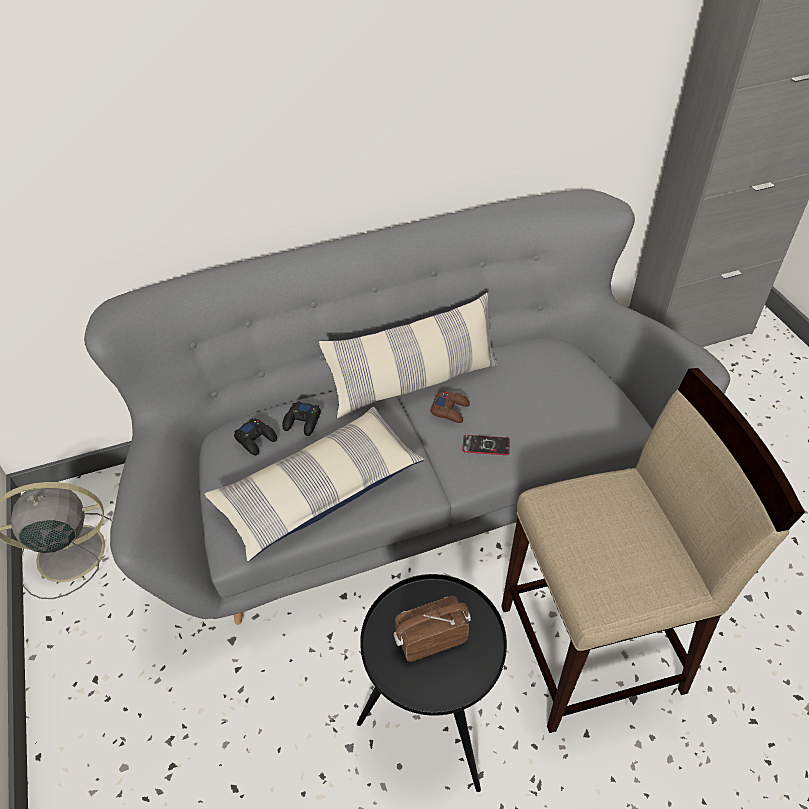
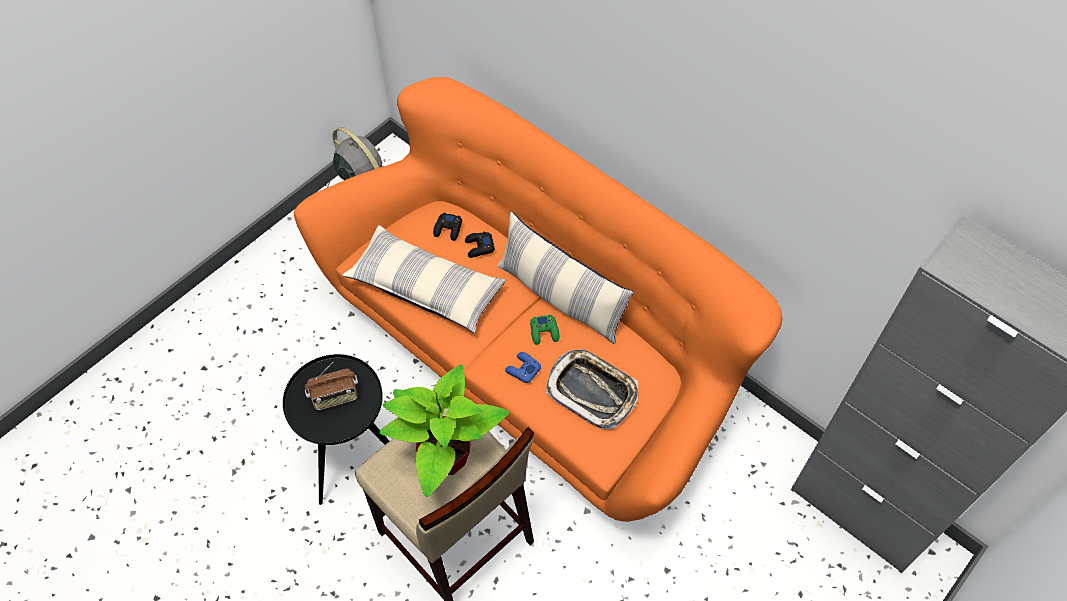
camera: 60 degrees right, 10 degrees up
grey sofa [84,189,730,625] -> orange sofa [294,77,783,522]
radio [394,596,471,661] -> radio turned 120 degrees clockwise [305,362,358,410]
brown game controller [430,392,470,423] -> green game controller [530,315,560,345]
phone [462,435,510,455] -> blue game controller [505,352,541,383]
none -> potted plant [379,365,510,497]
none -> tray [546,349,638,429]

